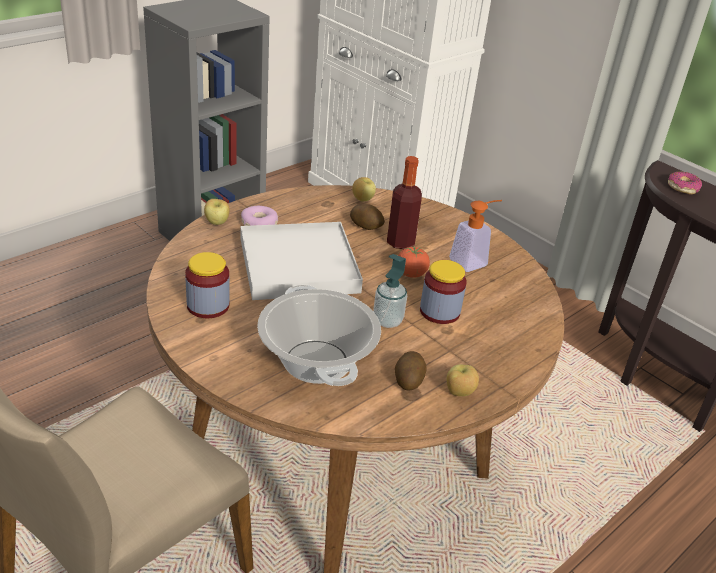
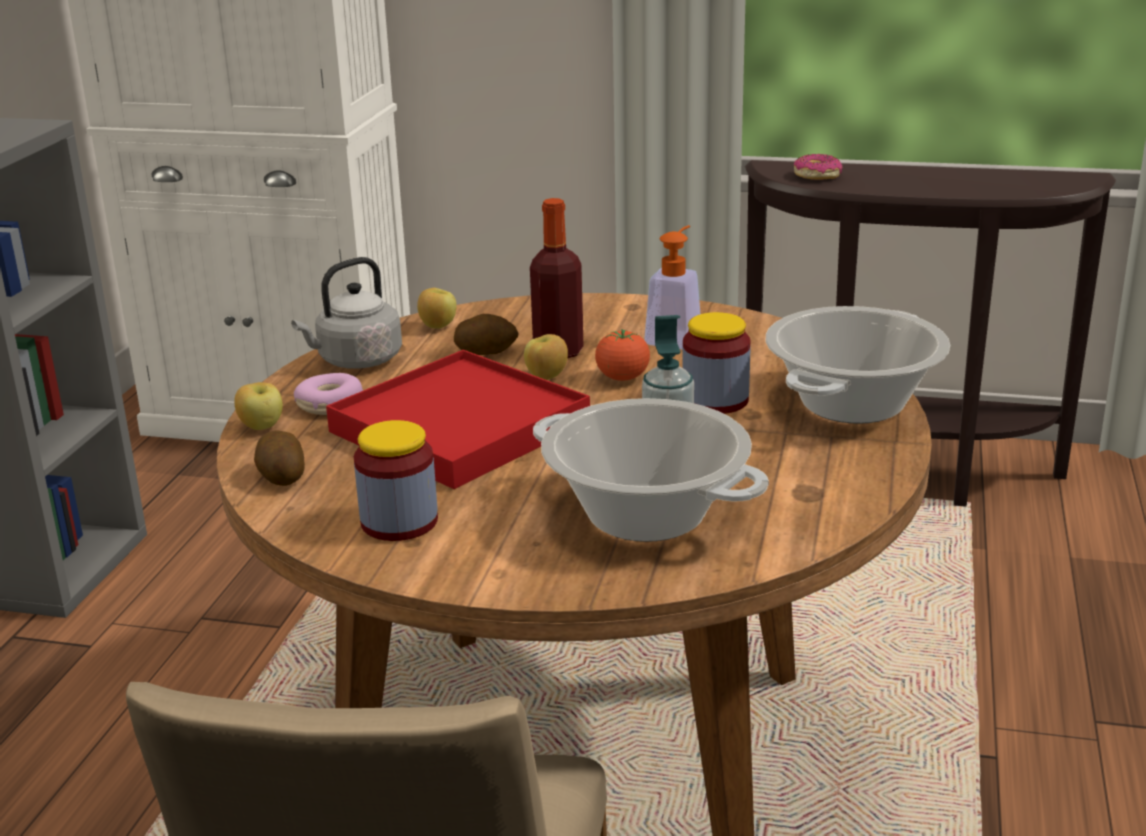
camera: 30 degrees left, 10 degrees down
white tray [241,222,363,300] -> red tray [326,350,590,489]
potato [395,351,427,391] -> potato moved to [254,430,305,486]
apple [447,365,479,396] -> apple moved to [524,334,568,380]
none -> grey kettle [291,257,402,369]
none -> cooking pot [766,306,950,424]

